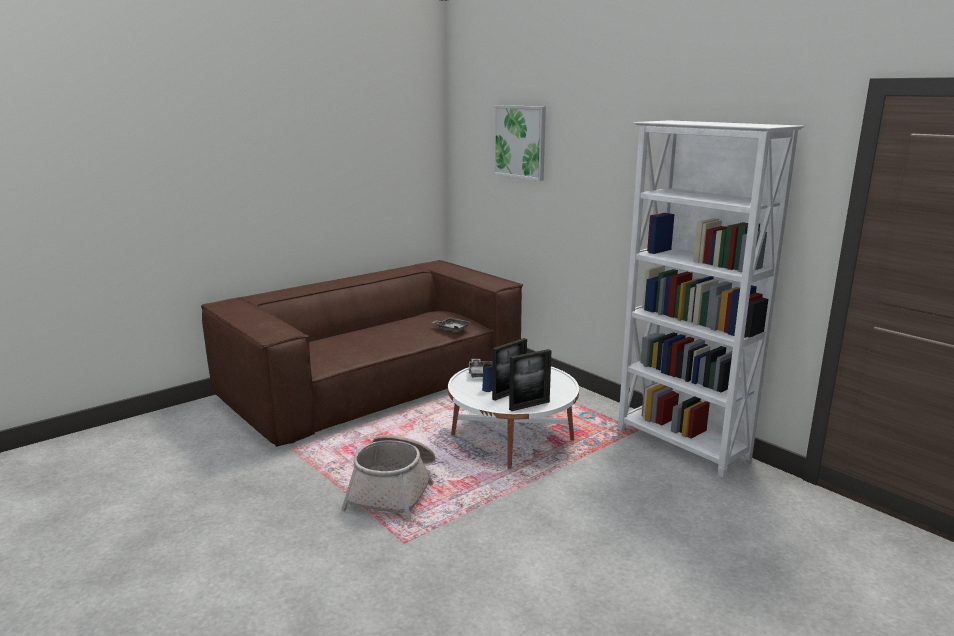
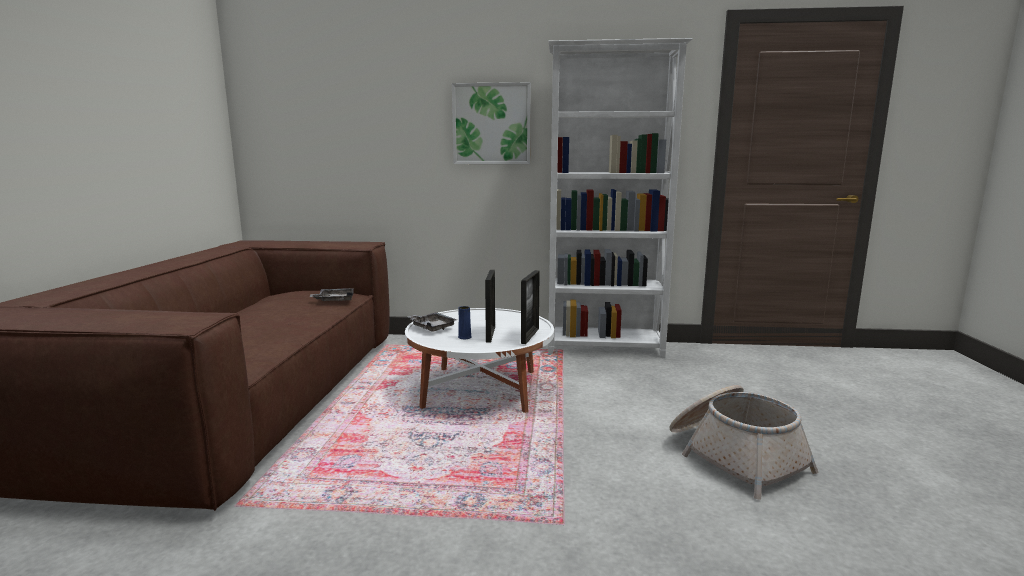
camera: 45 degrees left, 5 degrees down
basket [341,435,435,522] -> basket moved to [669,385,818,500]
picture [493,105,546,181] -> picture moved to [452,82,531,164]

